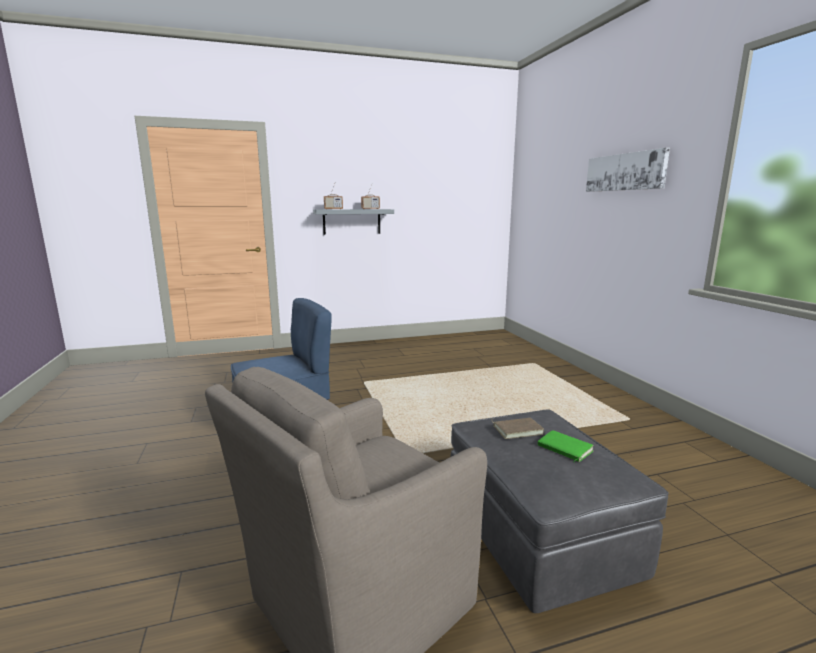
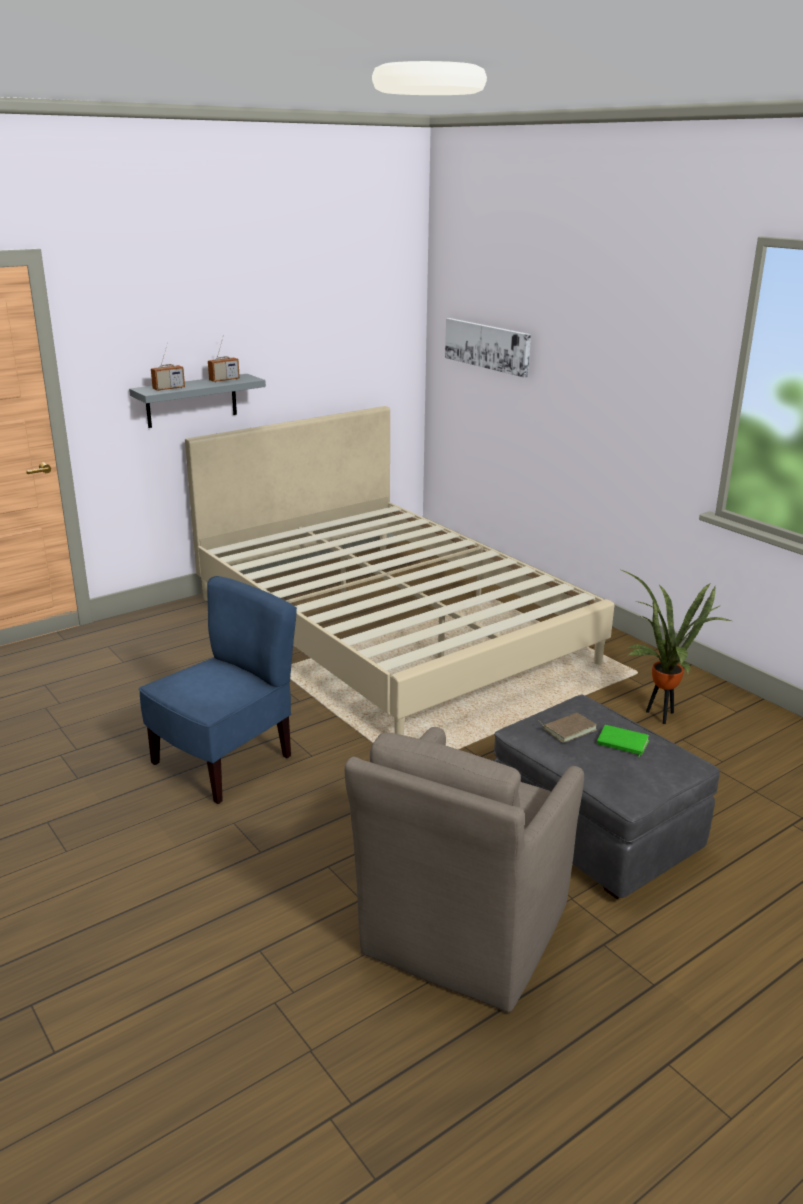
camera: 20 degrees left, 10 degrees up
picture [586,148,670,192] -> picture moved to [445,318,531,378]
none -> beige bed [185,406,614,735]
none -> potted plant [619,569,734,724]

